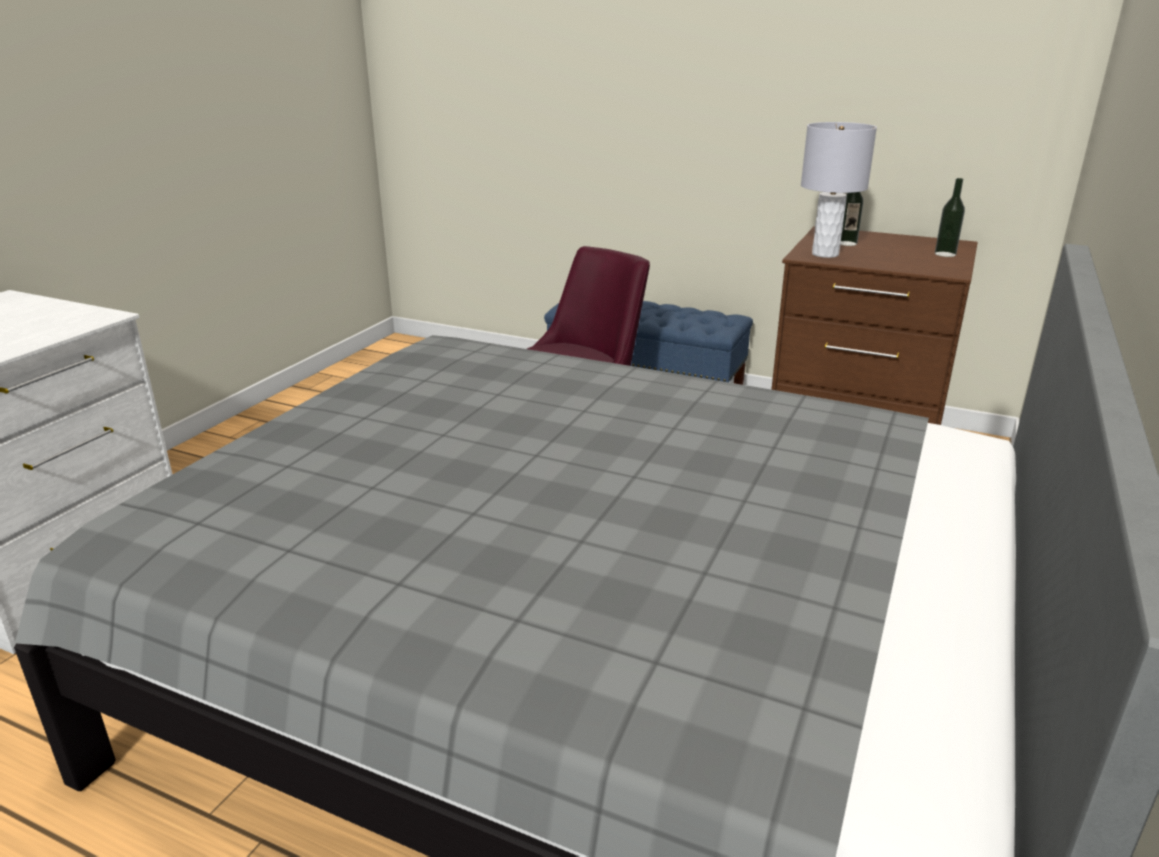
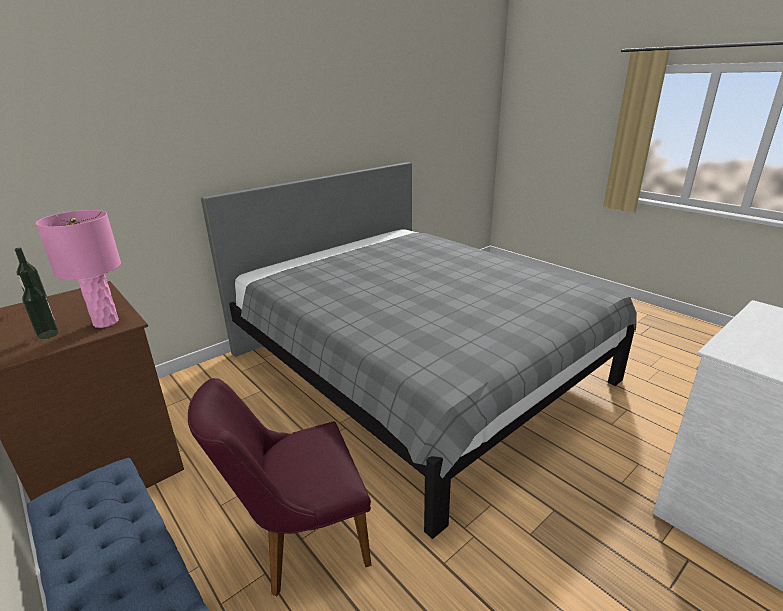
camera: 155 degrees left, 0 degrees up
grey table lamp [801,122,877,258] -> pink table lamp [36,210,121,328]

